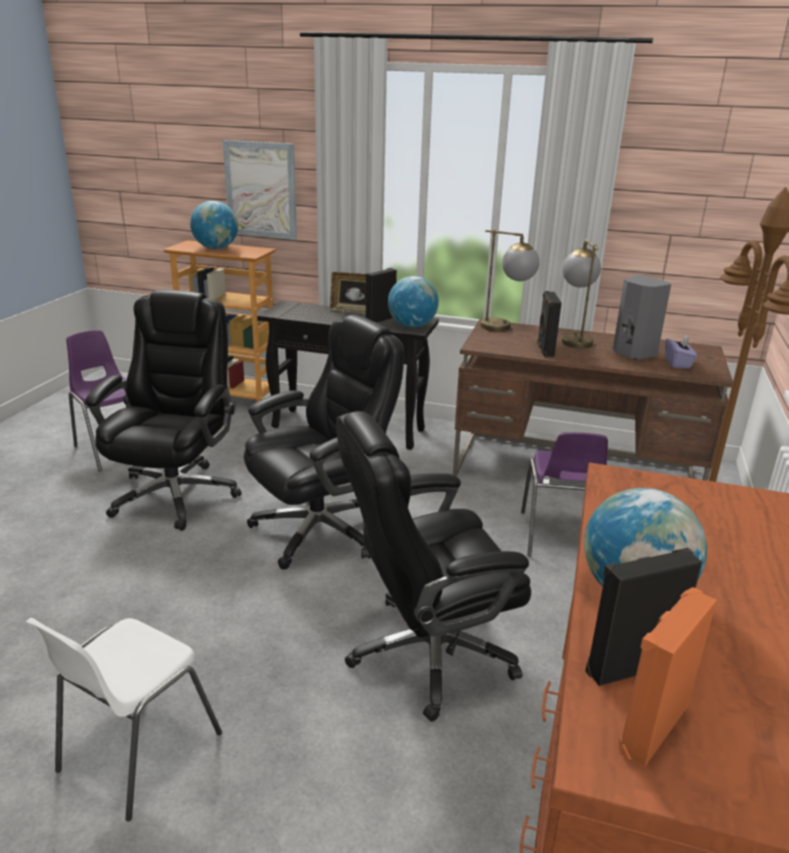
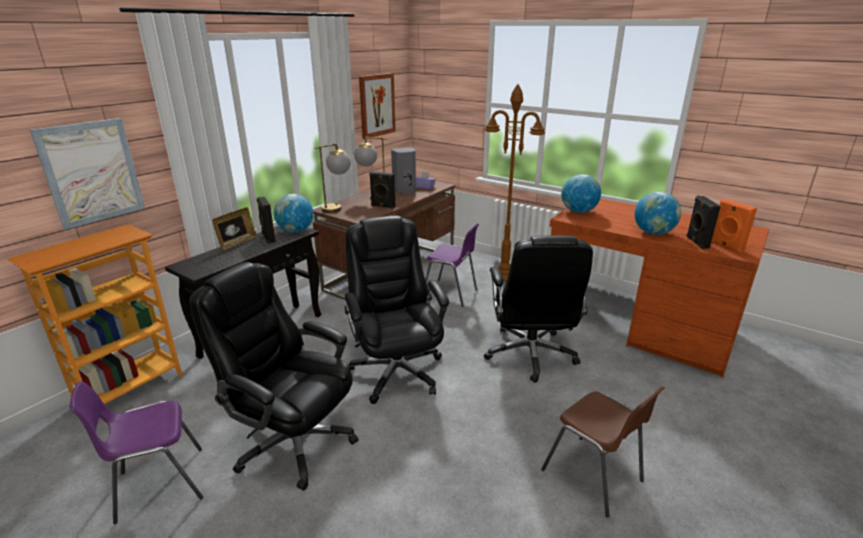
camera: 70 degrees left, 0 degrees up
white chair [26,618,222,821] -> brown chair [541,386,665,518]
globe [190,201,238,249] -> globe moved to [561,174,601,213]
none -> picture [359,73,396,139]

